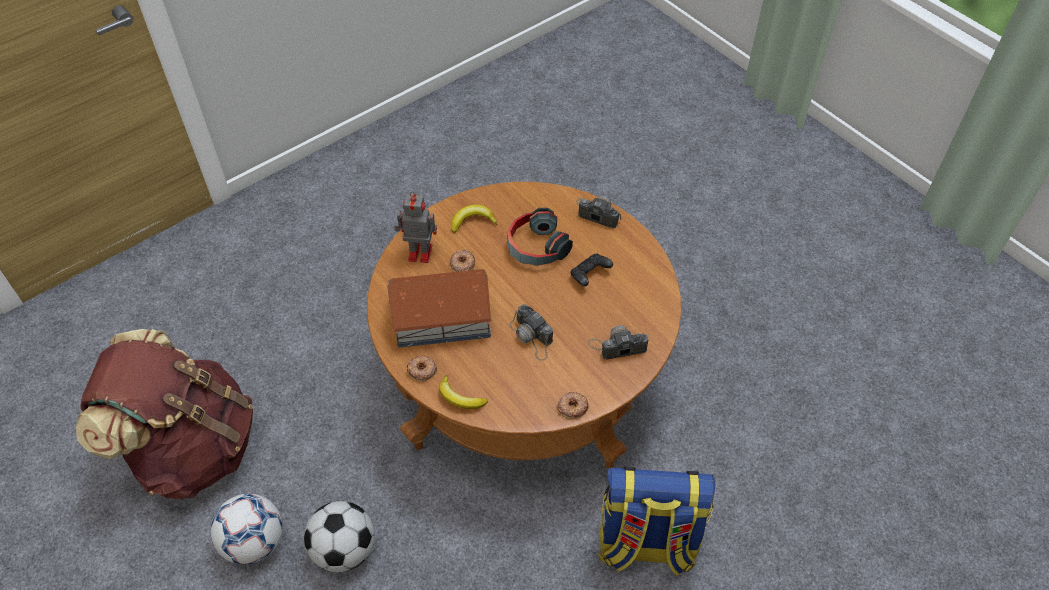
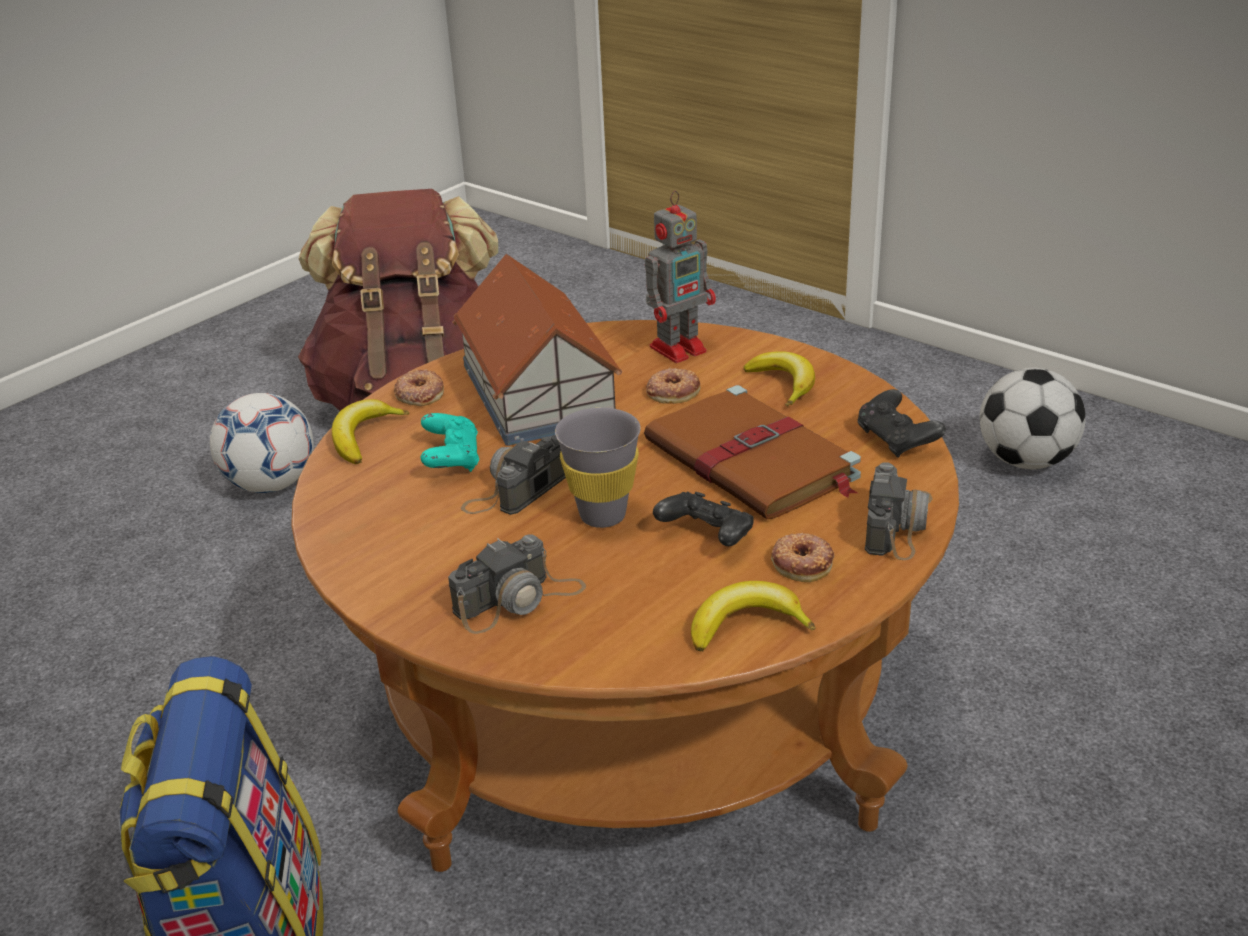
camera: 80 degrees right, 20 degrees down
football [304,501,374,572] -> football moved to [980,368,1085,469]
toy robot [394,192,437,263] -> toy robot turned 60 degrees clockwise [645,191,716,363]
headphones [507,208,573,266] -> brown book [644,385,861,519]
donut [558,392,589,419] -> donut moved to [771,533,835,582]
camera [588,325,649,360] -> camera turned 75 degrees clockwise [448,534,586,634]
none -> turquoise game controller [421,413,479,472]
none -> grey cup [555,408,641,528]
none -> banana [691,581,816,652]
none -> black game controller [858,389,946,458]

